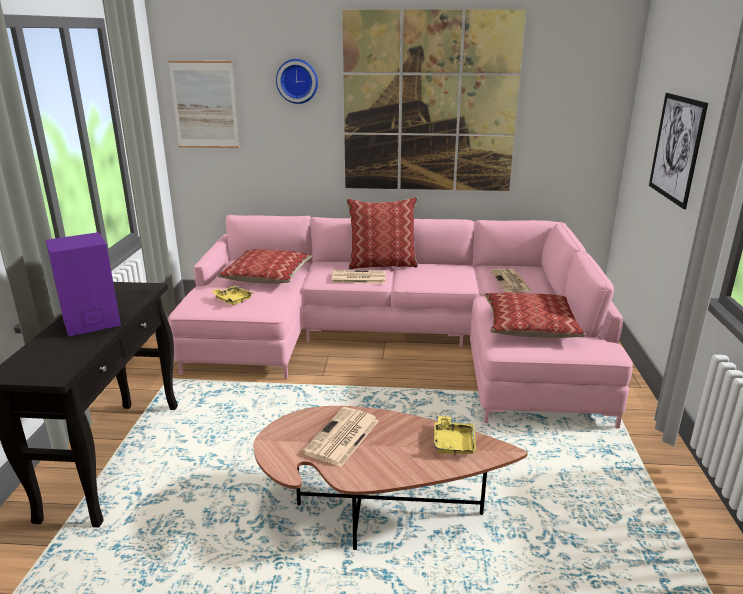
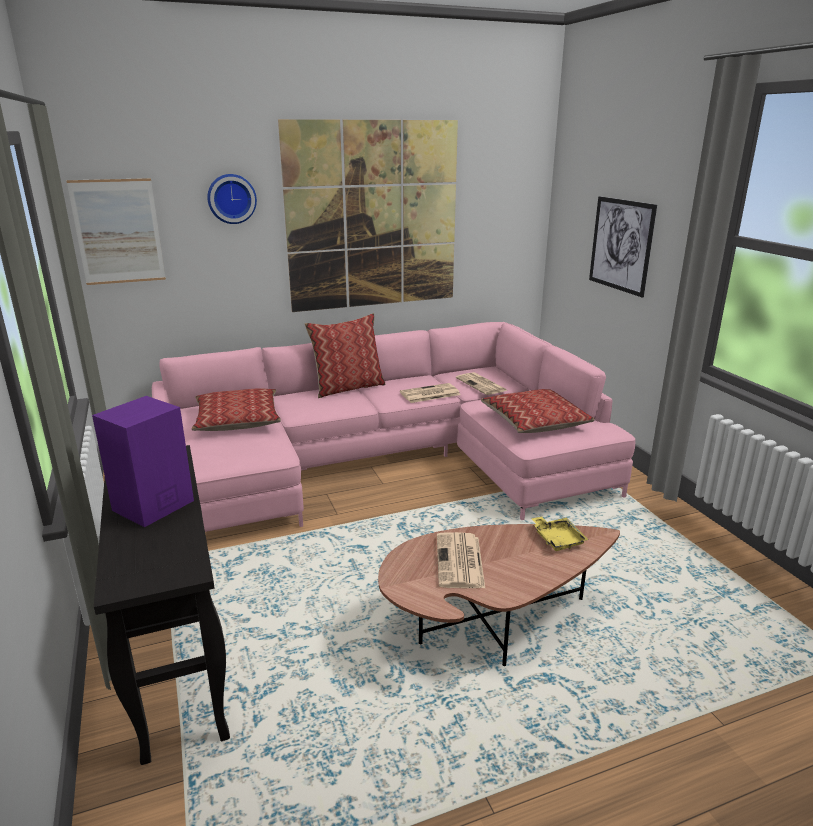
camera: 25 degrees left, 0 degrees up
yellow tray [211,285,254,305] -> none
newspaper [332,270,386,283] -> newspaper moved to [400,383,460,403]

